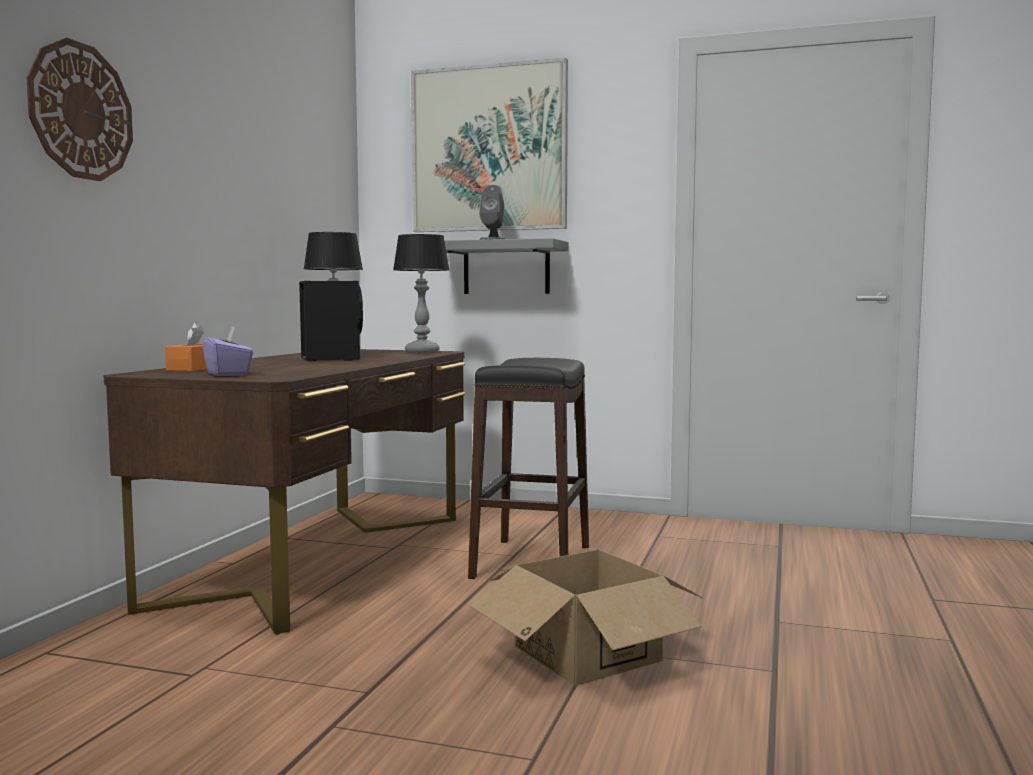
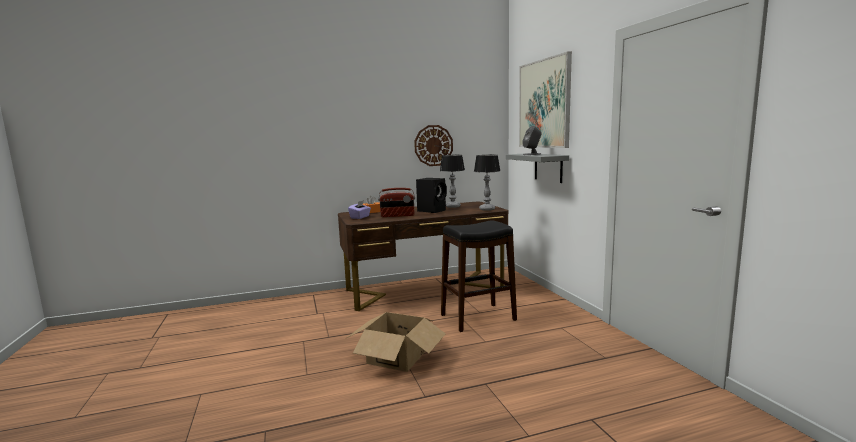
camera: 55 degrees right, 5 degrees up
wall clock [26,38,133,181] -> wall clock moved to [414,125,453,166]
none -> radio [378,188,415,217]

